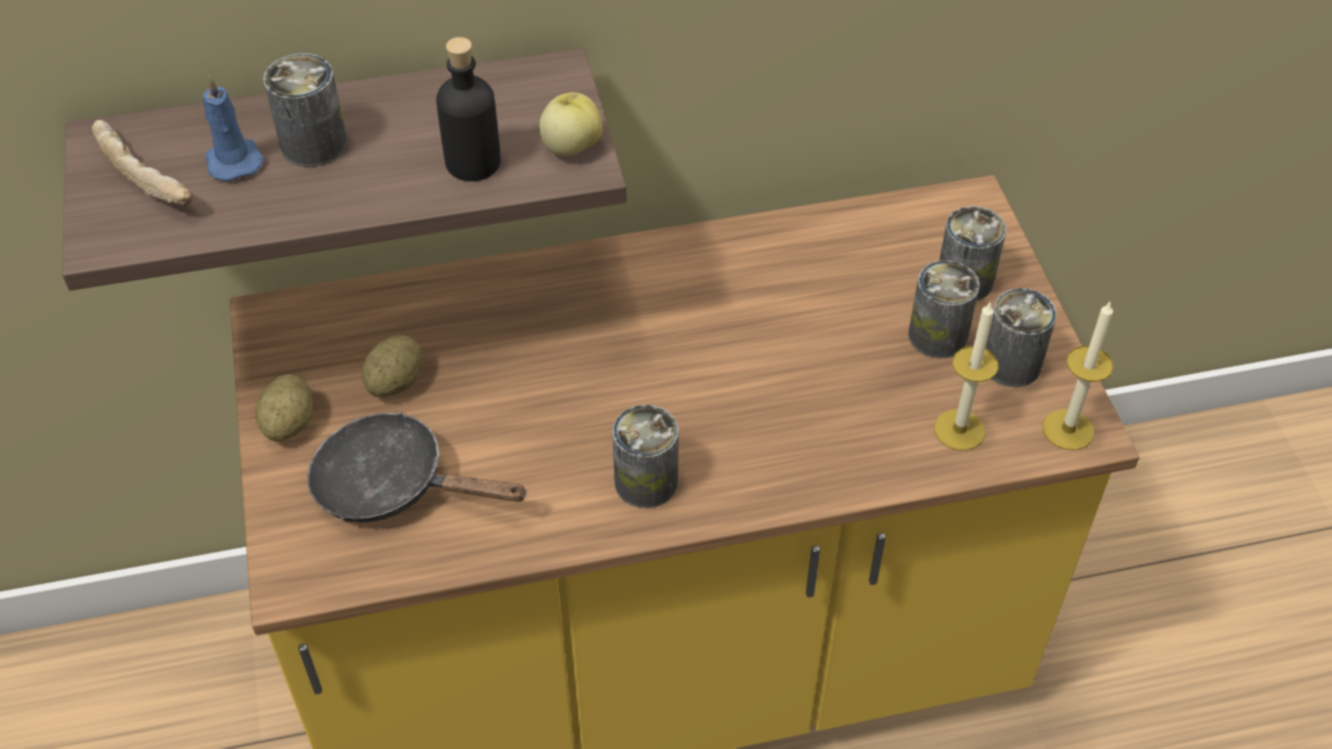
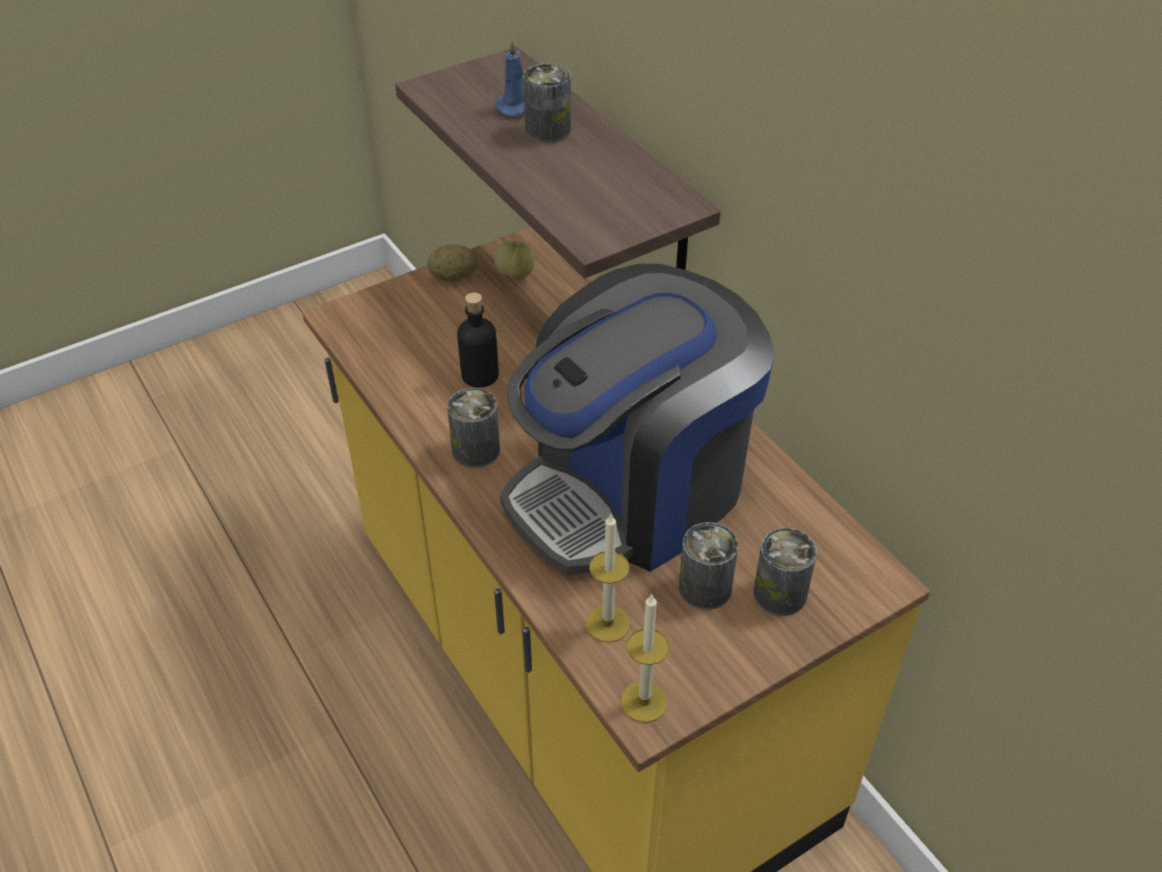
camera: 70 degrees right, 5 degrees down
bread [92,120,193,205] -> none
black frying pan [307,412,528,522] -> none
potato [362,335,422,397] -> none
black bottle [436,37,501,181] -> black bottle moved to [457,293,499,388]
apple [539,92,603,156] -> apple moved to [494,241,535,280]
can [985,288,1057,387] -> none
none -> coffee machine [500,264,775,575]

